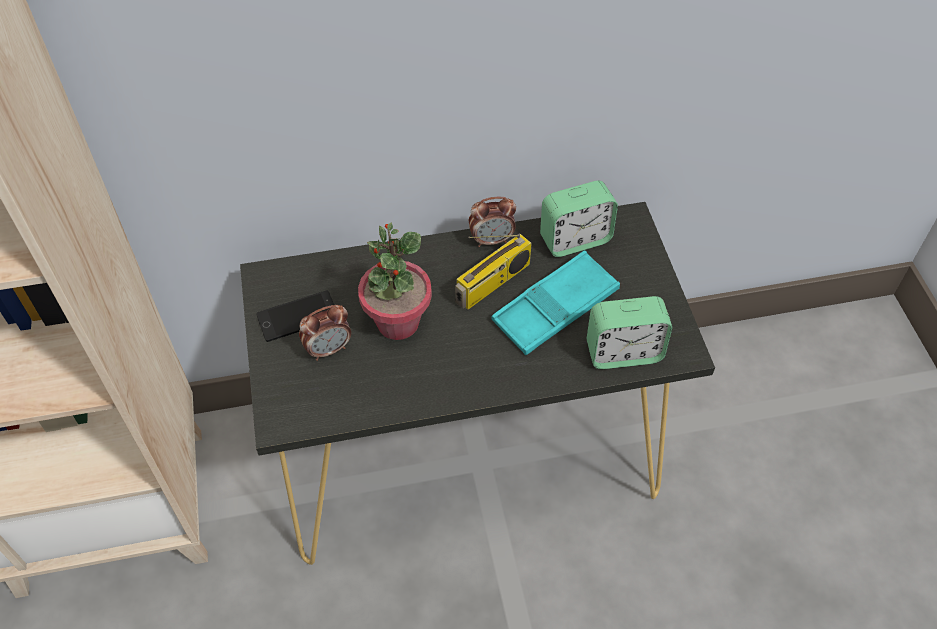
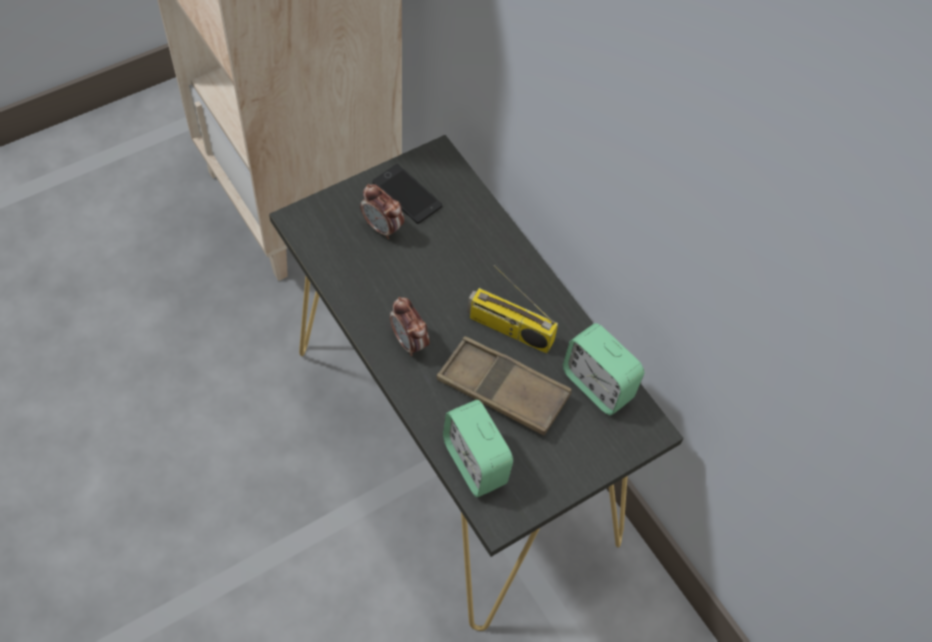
camera: 65 degrees right, 5 degrees up
potted plant [358,223,432,340] -> none
alarm clock [469,197,516,247] -> alarm clock moved to [390,297,430,356]
turquoise tray [491,250,620,355] -> brown tray [436,336,572,435]

